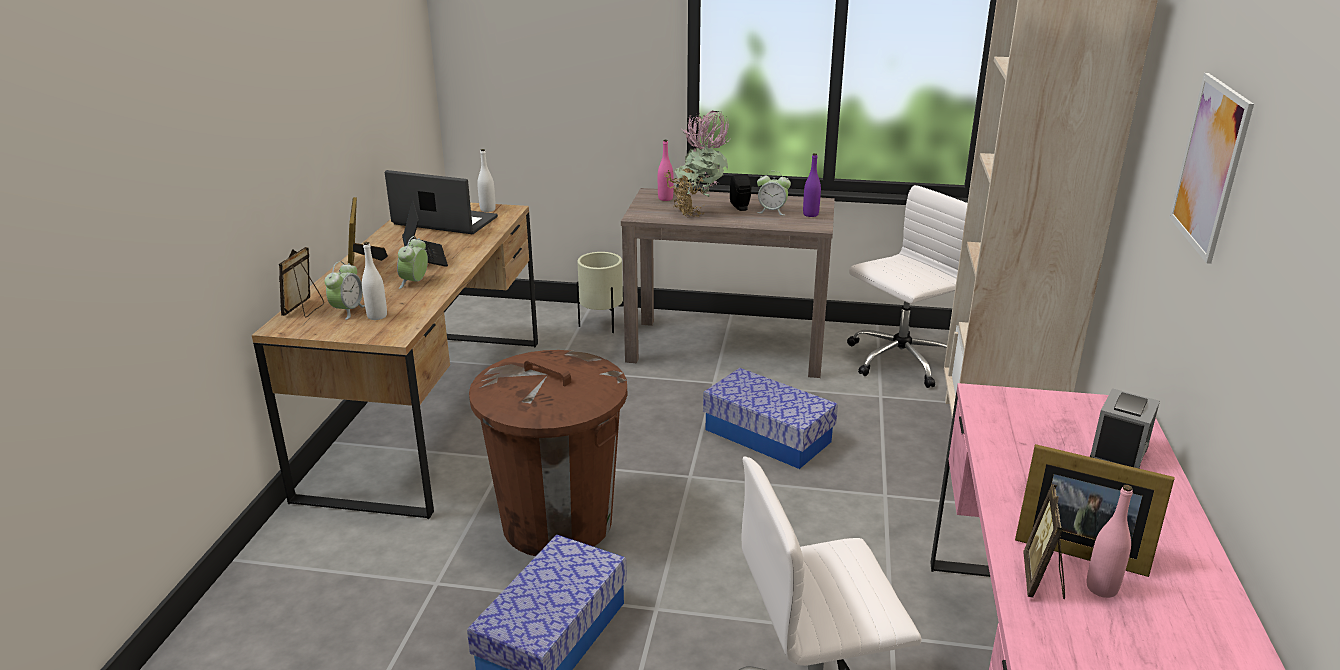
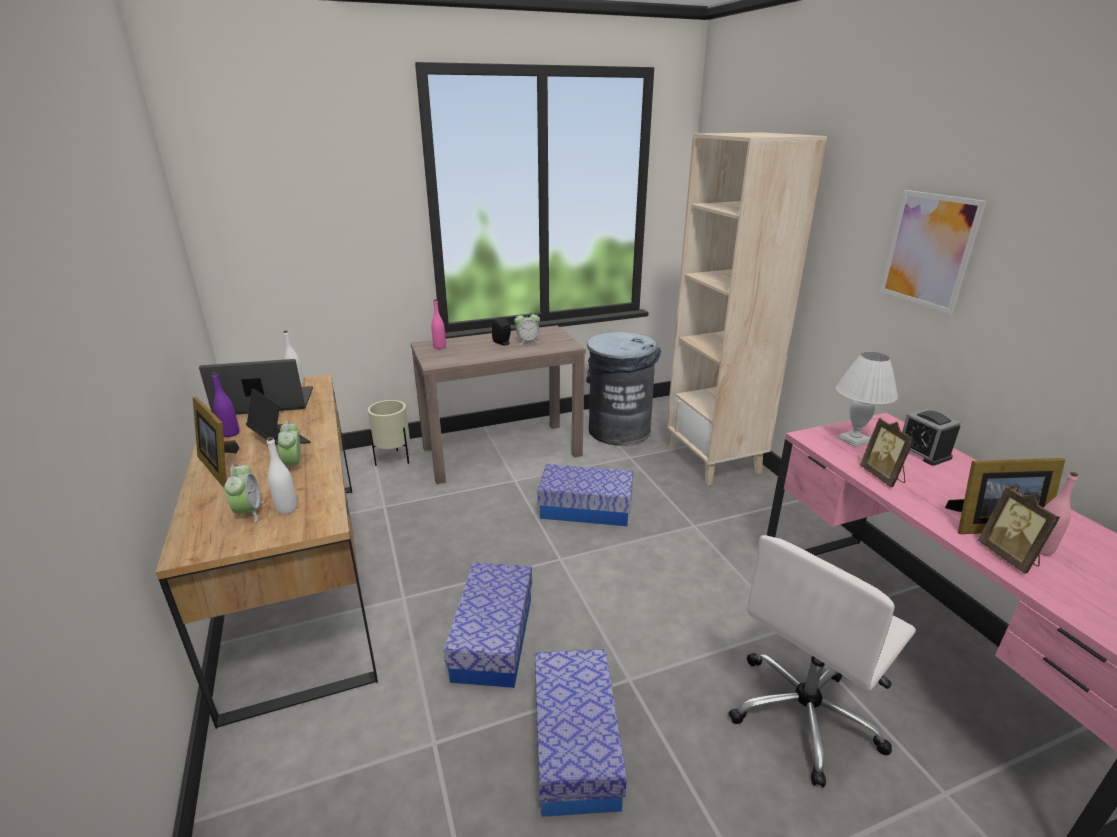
camera: 30 degrees left, 0 degrees up
picture frame [279,247,324,317] -> picture frame moved to [860,418,915,487]
brown trash can [469,350,627,556] -> storage box [444,563,532,688]
potted plant [664,111,729,217] -> none
purple bottle [803,153,821,217] -> purple bottle moved to [212,372,239,437]
white office chair [847,185,967,388] -> grey trash can [586,332,661,446]
alarm clock [1090,388,1160,468] -> alarm clock turned 150 degrees clockwise [902,408,961,466]
none -> white table lamp [836,352,898,448]

